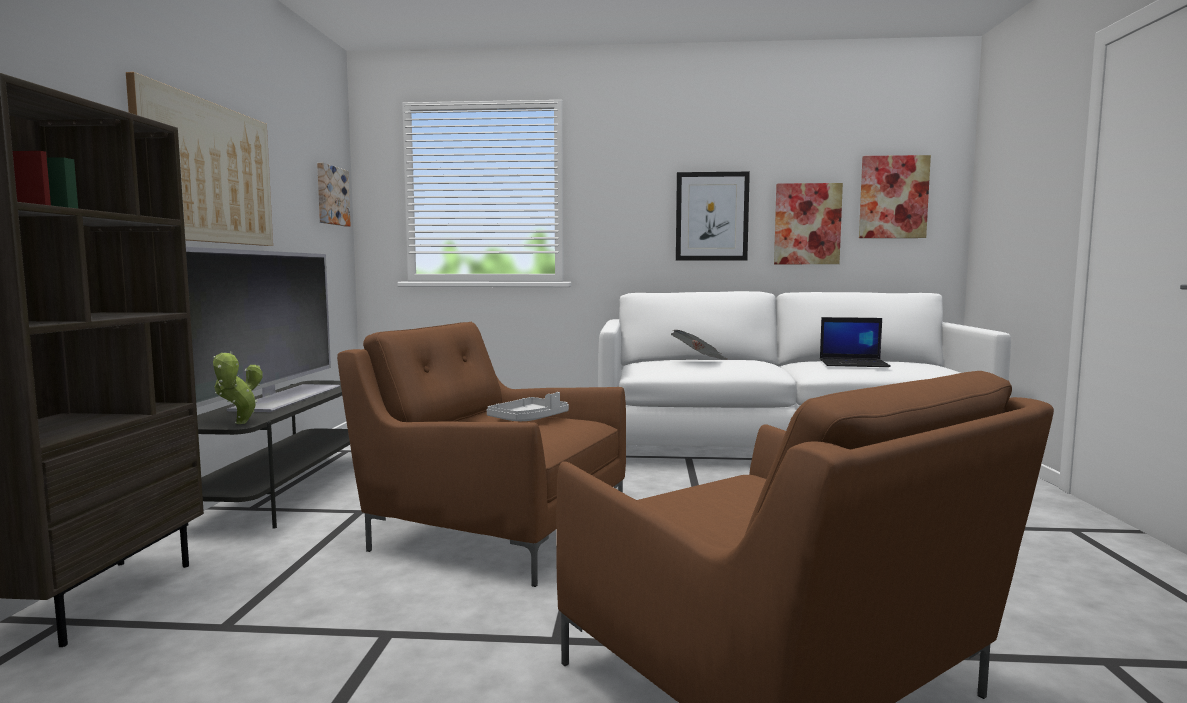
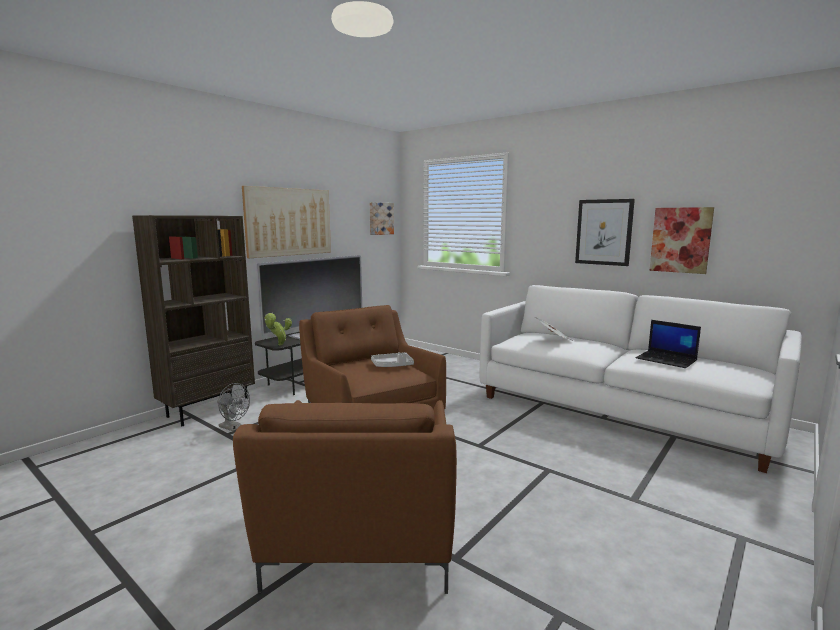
camera: 35 degrees right, 5 degrees up
picture [859,155,931,238] -> none
none -> grey fan [217,383,250,432]

